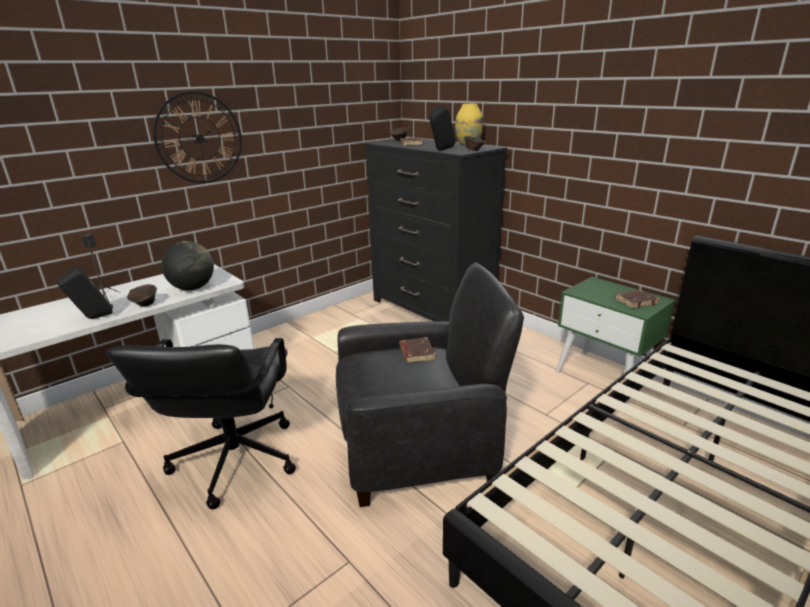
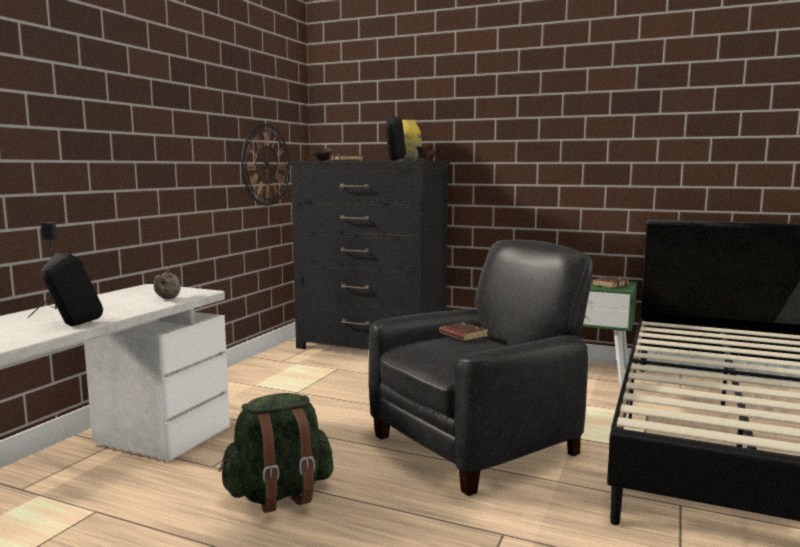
camera: 25 degrees left, 15 degrees down
black office chair [106,338,296,510] -> green backpack [218,393,334,513]
brown bowl [127,284,157,307] -> none
wall clock [153,91,242,183] -> wall clock moved to [241,124,290,206]
globe [161,241,214,291] -> beige teapot [154,269,181,299]

